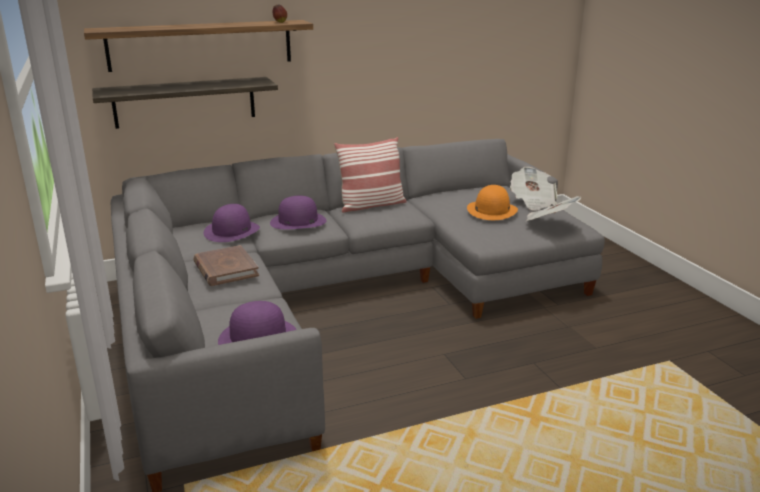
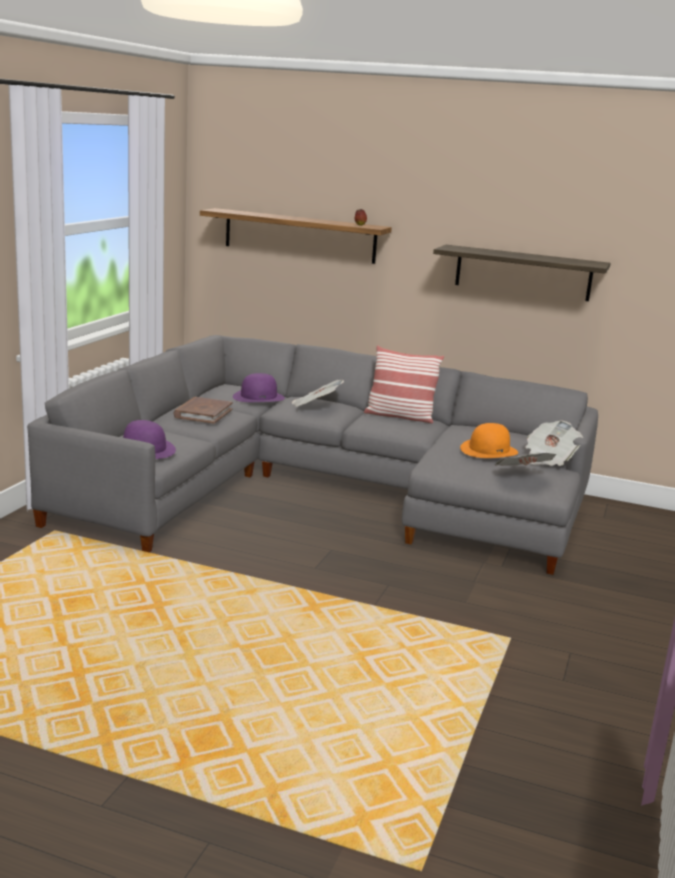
camera: 40 degrees right, 5 degrees down
shelf [92,77,278,129] -> shelf moved to [433,245,611,301]
purple hat [270,196,326,229] -> newspaper [292,380,344,407]

